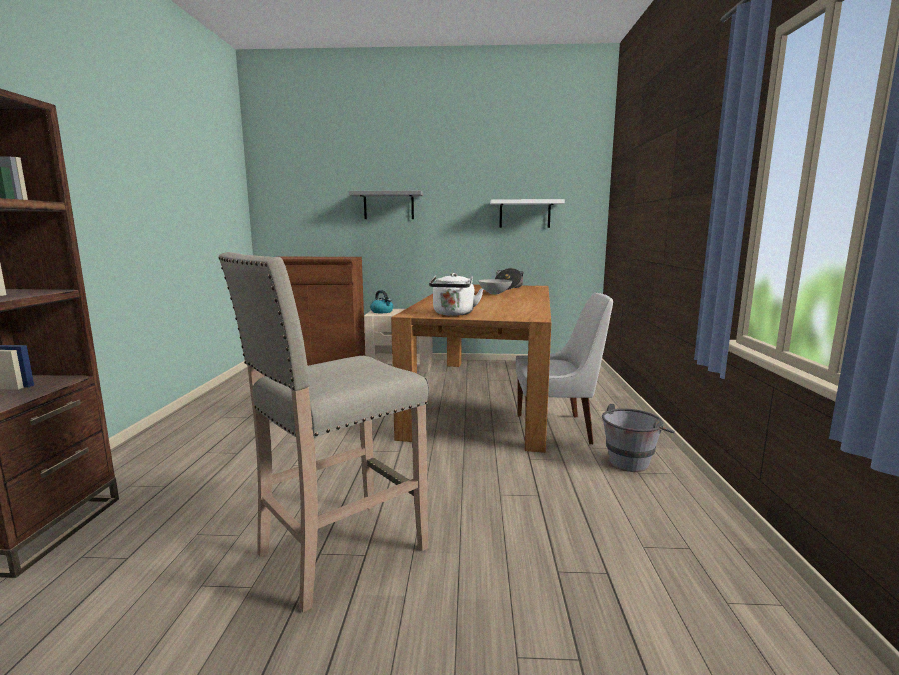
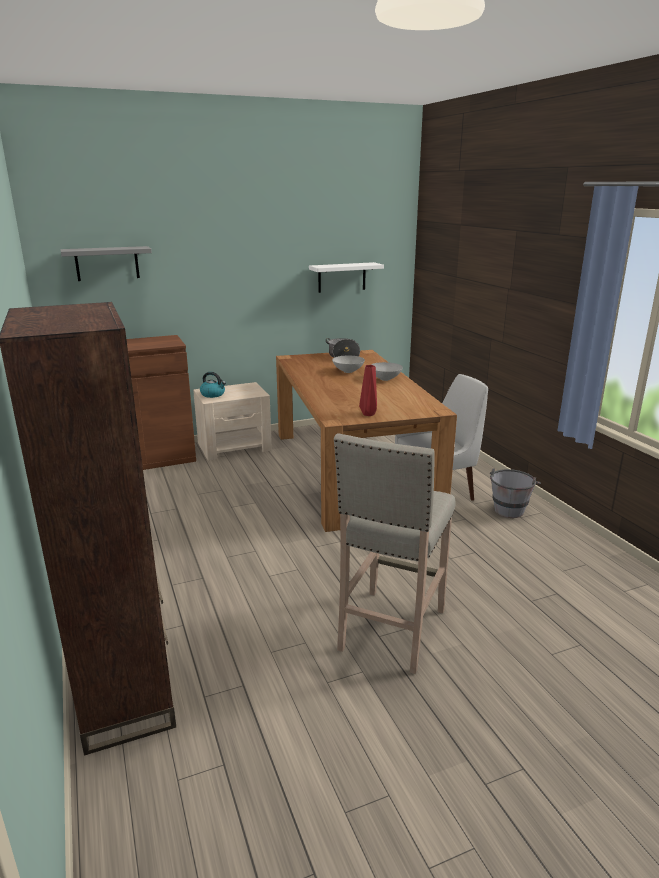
camera: 25 degrees left, 10 degrees up
grey shelf [349,191,423,219] -> grey shelf moved to [61,246,152,281]
white kettle [429,273,484,316] -> red vase [359,365,377,416]
none -> grey bowl [371,362,403,381]

